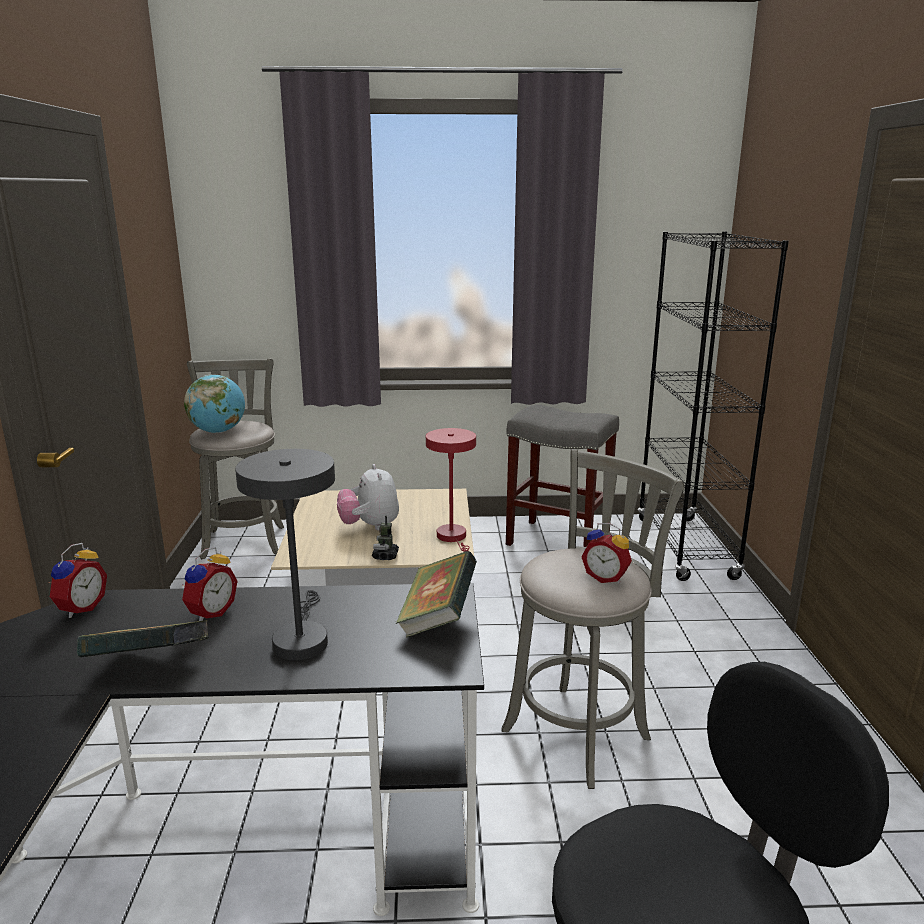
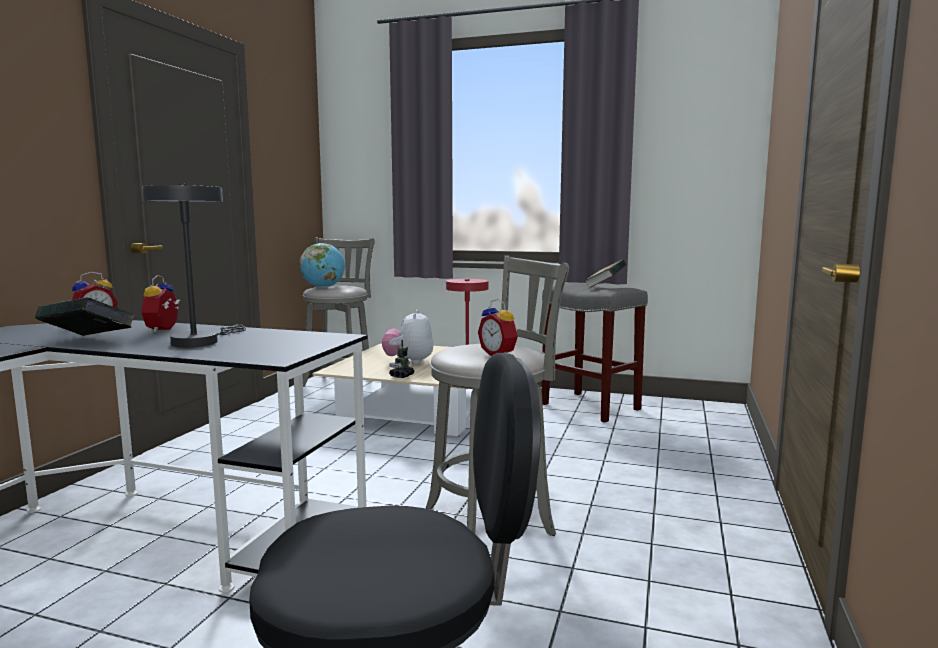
camera: 20 degrees right, 10 degrees down
alarm clock [182,547,238,621] -> alarm clock turned 135 degrees clockwise [141,275,181,332]
book [396,551,477,637] -> book moved to [584,259,626,288]
black bookcase [637,232,789,581] -> none

